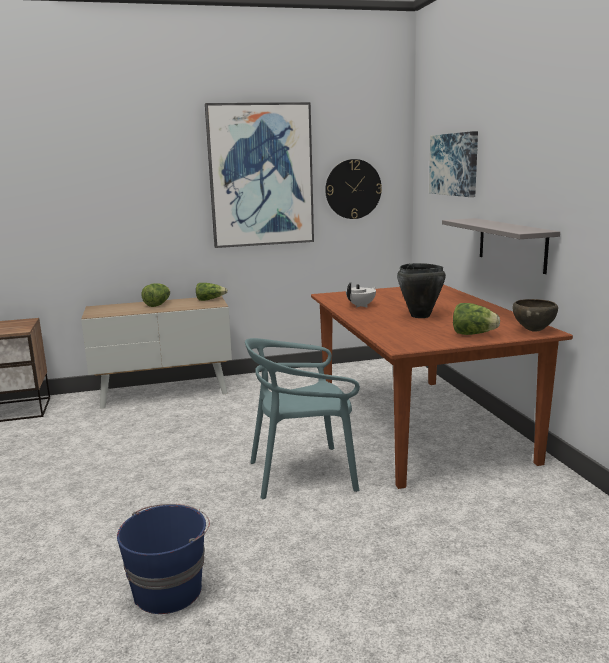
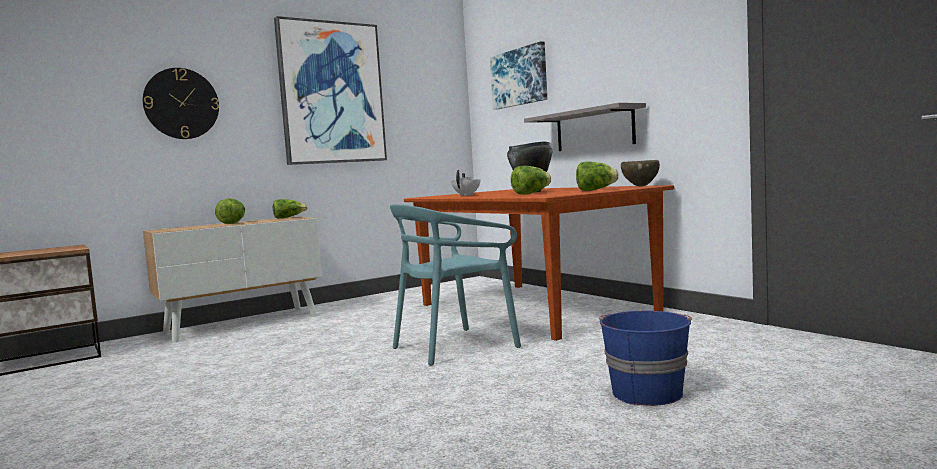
camera: 20 degrees left, 10 degrees down
blue bucket [117,504,210,614] -> blue bucket moved to [599,311,692,406]
wall clock [325,159,382,219] -> wall clock moved to [143,68,219,139]
none -> lettuce [511,166,551,194]

